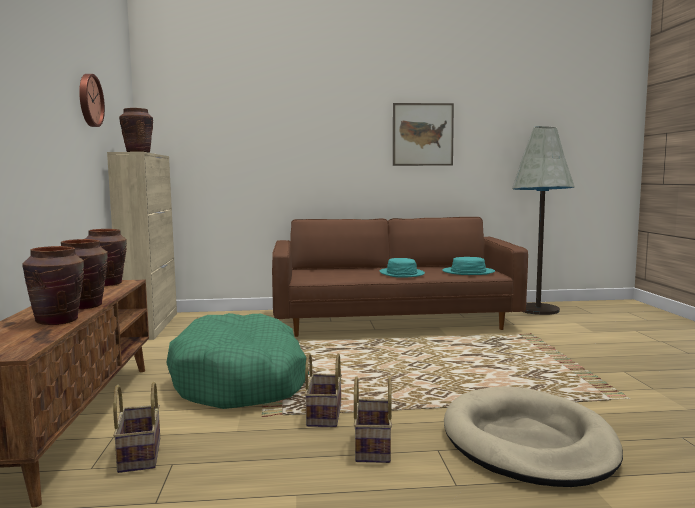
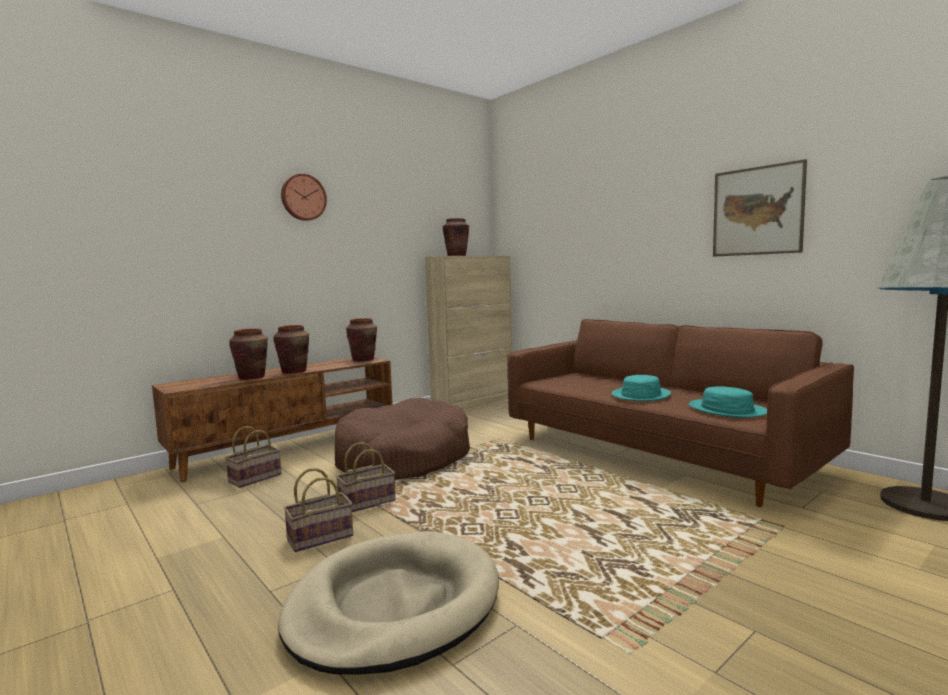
camera: 55 degrees right, 0 degrees up
wall clock [79,74,105,127] -> wall clock moved to [281,174,327,221]
green dog bed [166,313,309,409] -> brown dog bed [335,398,470,480]

